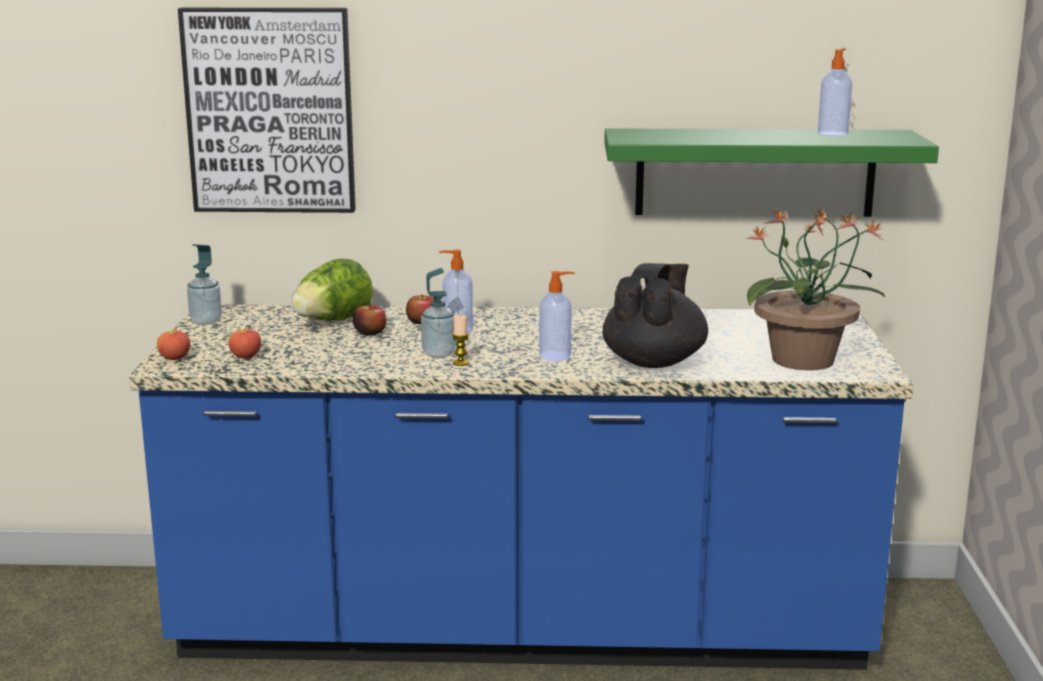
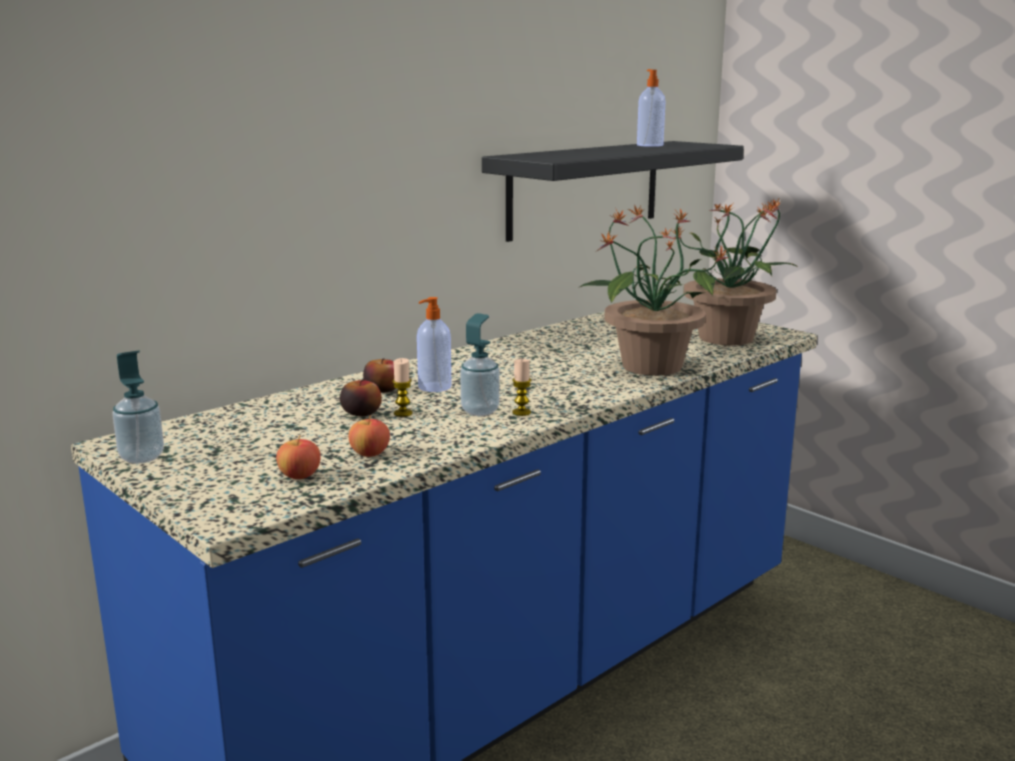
camera: 45 degrees left, 0 degrees up
apple [157,327,190,360] -> apple moved to [348,415,390,457]
picture [178,8,356,213] -> none
lettuce [292,259,373,321] -> none
soap dispenser [539,271,575,361] -> none
black teapot [603,263,708,368] -> potted plant [578,205,729,376]
green shelf [604,128,939,217] -> black shelf [482,141,744,242]
none -> candle [392,358,412,417]

